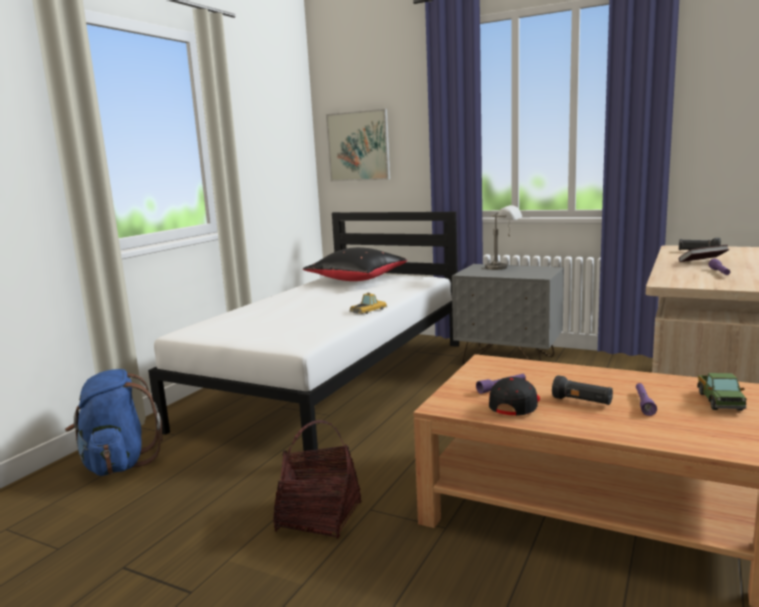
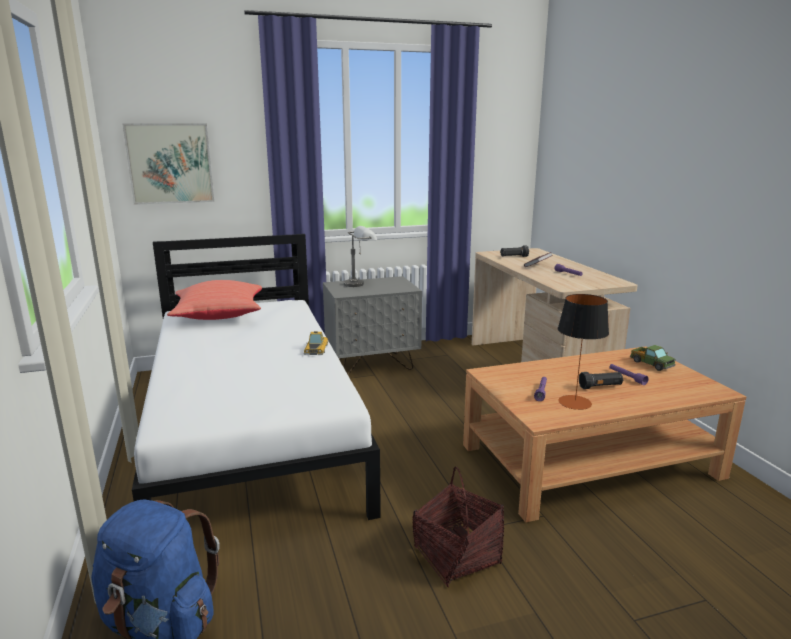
camera: 45 degrees left, 5 degrees up
black pillow [303,247,407,281] -> red pillow [167,280,262,320]
black cap [489,377,540,416] -> table lamp [558,294,609,410]

